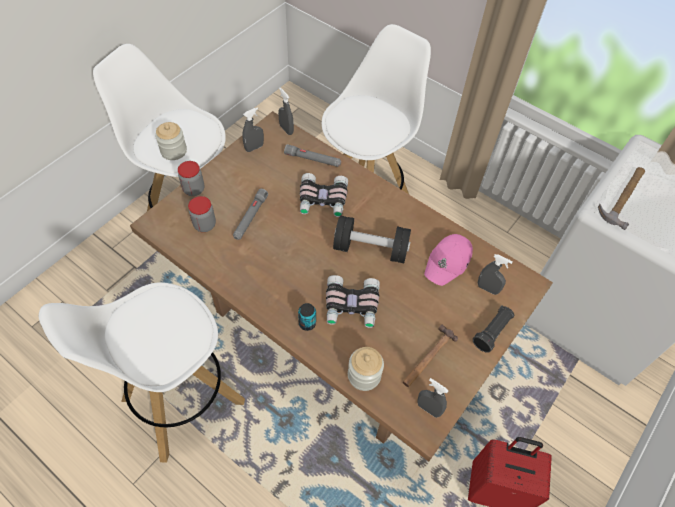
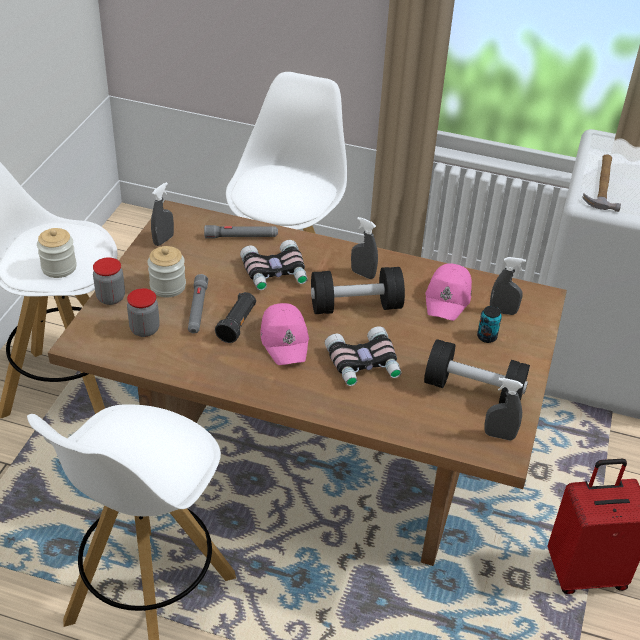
camera: 20 degrees left, 15 degrees down
grey spray bottle [278,87,294,135] -> grey spray bottle moved to [351,217,378,279]
can [298,303,316,331] -> can moved to [477,306,502,343]
jar [348,347,384,391] -> jar moved to [148,246,186,297]
hammer [403,324,458,387] -> black dumbbell [424,339,530,404]
black flashlight [473,305,514,353] -> black flashlight moved to [215,292,256,343]
none -> pink cap [261,303,309,365]

